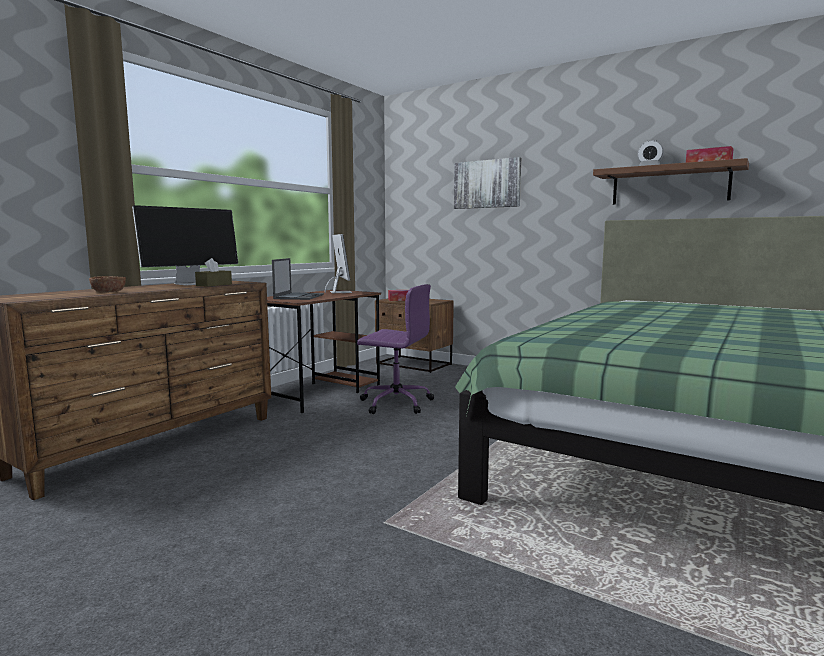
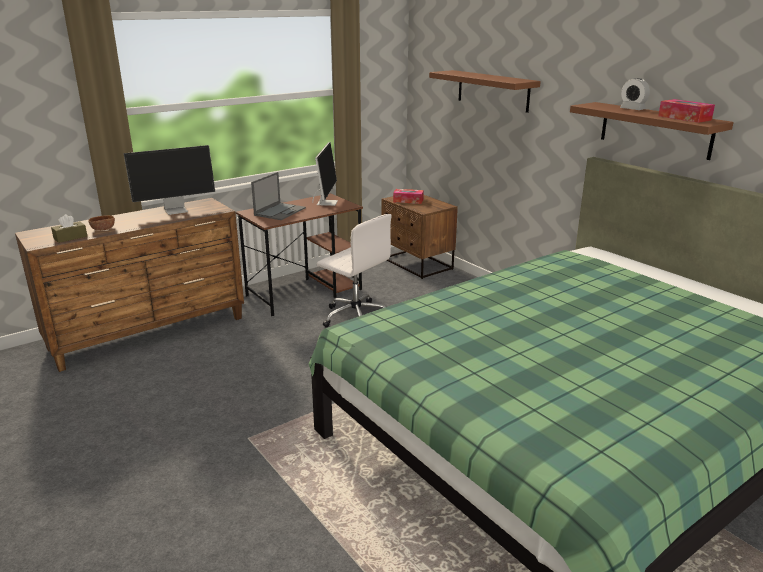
camera: 20 degrees right, 15 degrees up
brown tissue box [195,258,232,287] -> brown tissue box moved to [51,214,87,243]
purple office chair [357,284,434,414] -> white office chair [317,214,392,327]
picture [454,157,521,209] -> brown shelf [429,70,541,113]

